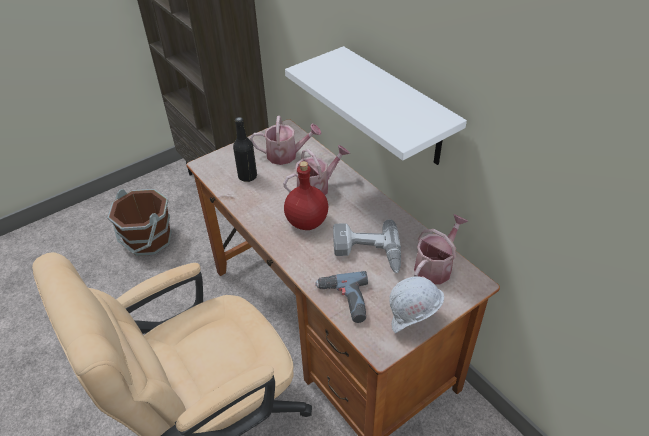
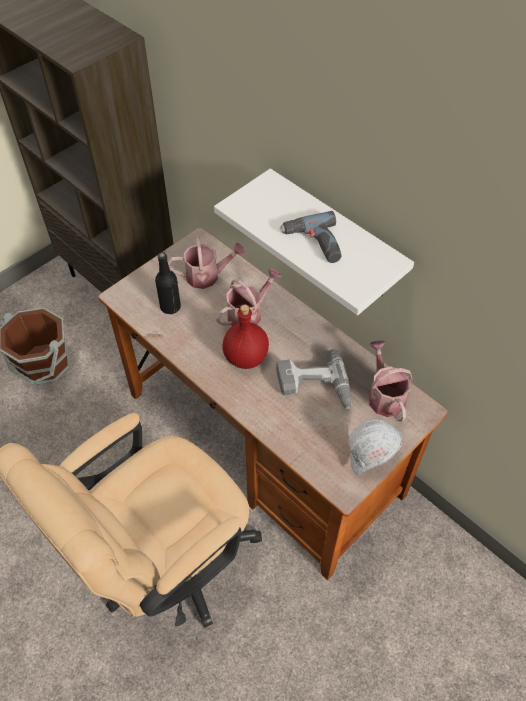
camera: 10 degrees left, 10 degrees up
power drill [315,271,368,323] -> power drill moved to [280,211,342,263]
watering can [414,214,468,285] -> watering can turned 45 degrees counterclockwise [369,341,413,421]

